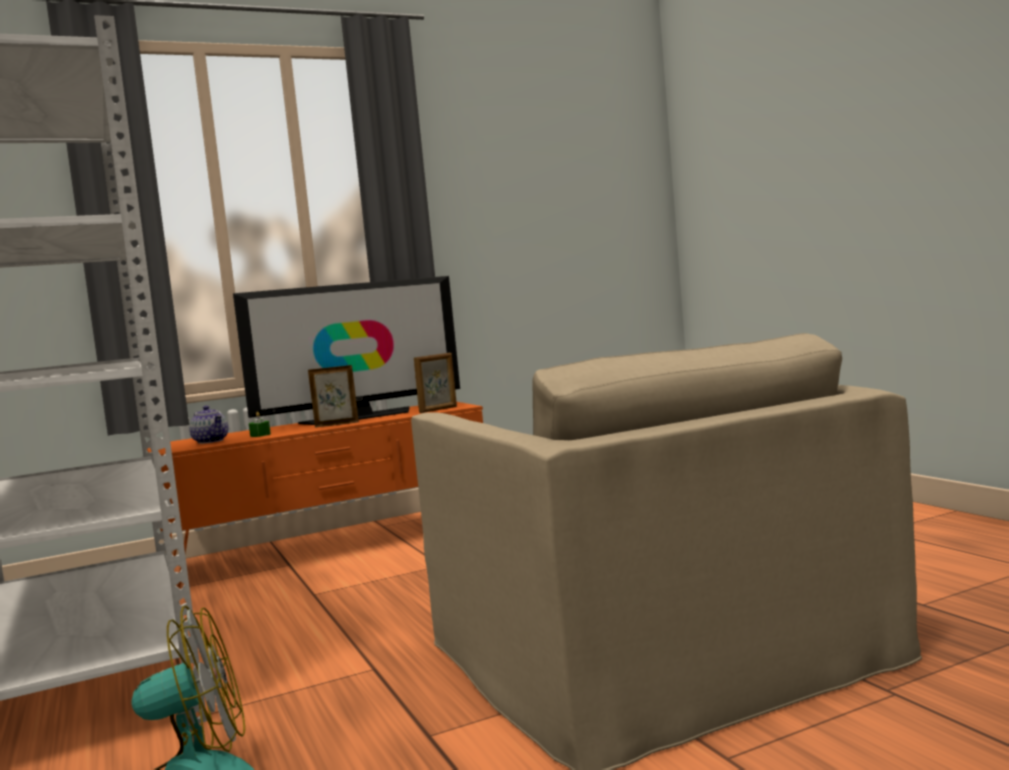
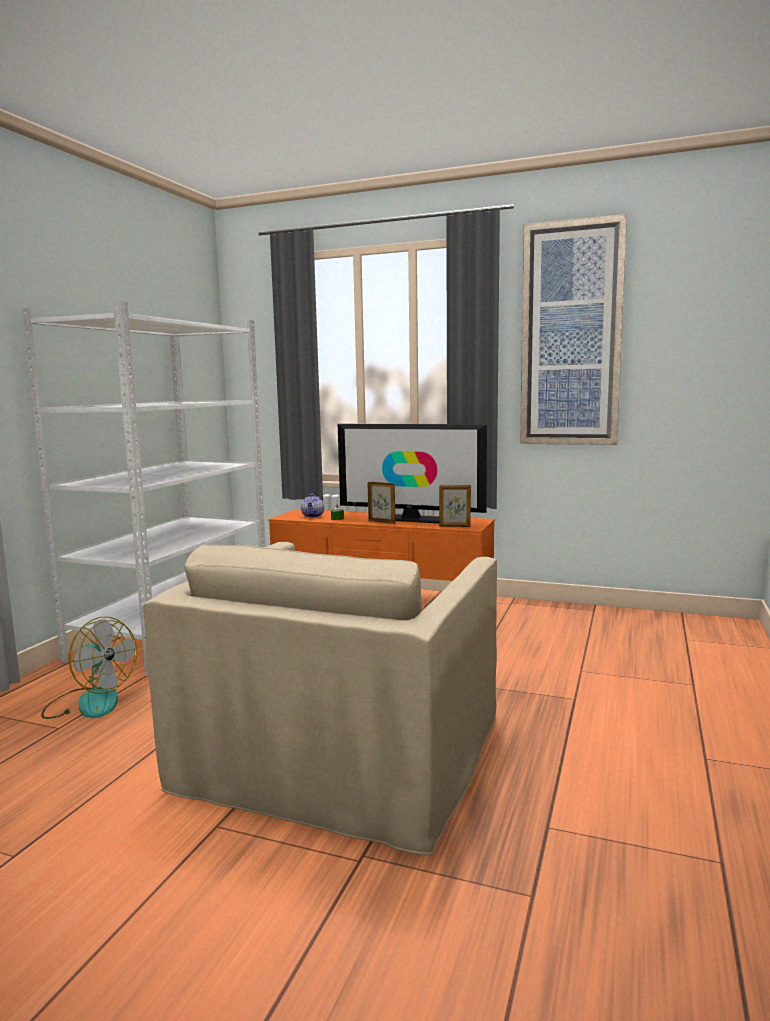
camera: 45 degrees right, 5 degrees up
none -> picture [520,214,627,445]

